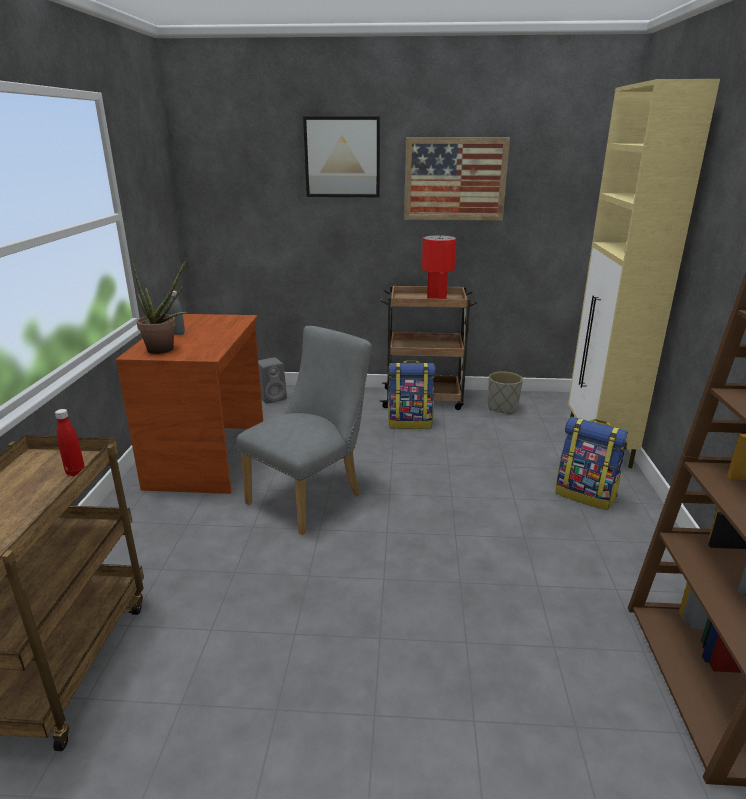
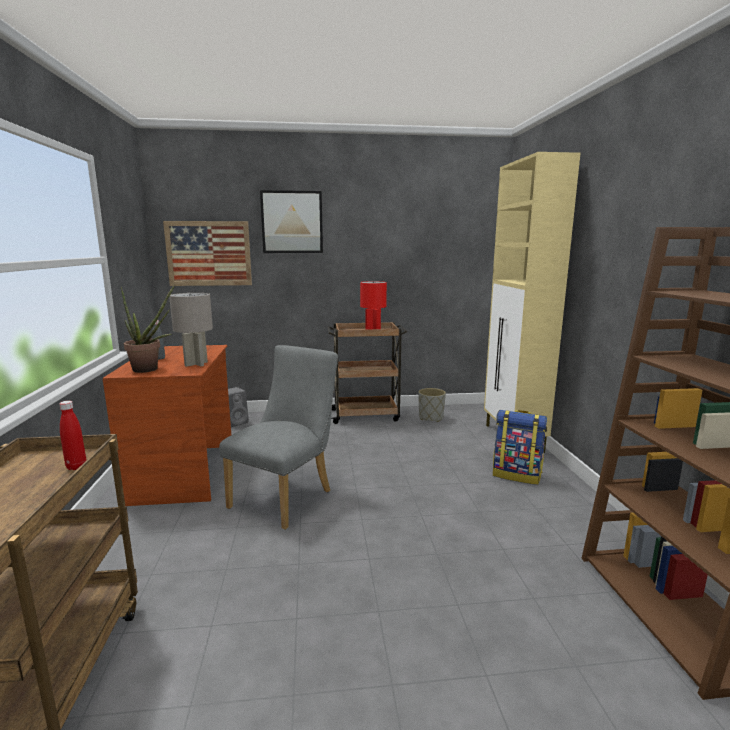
camera: 10 degrees left, 10 degrees down
backpack [388,360,435,429] -> none
picture [404,137,510,221] -> picture moved to [163,221,252,286]
none -> grey table lamp [169,293,213,367]

